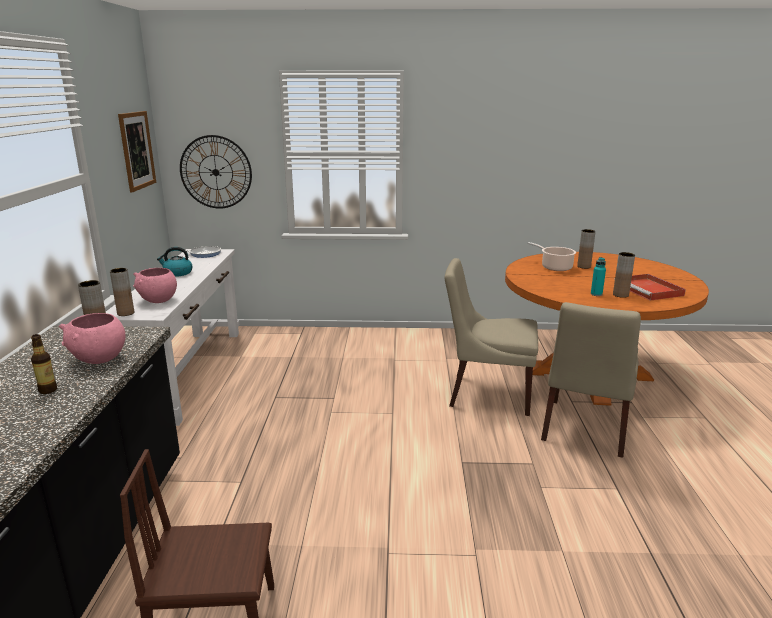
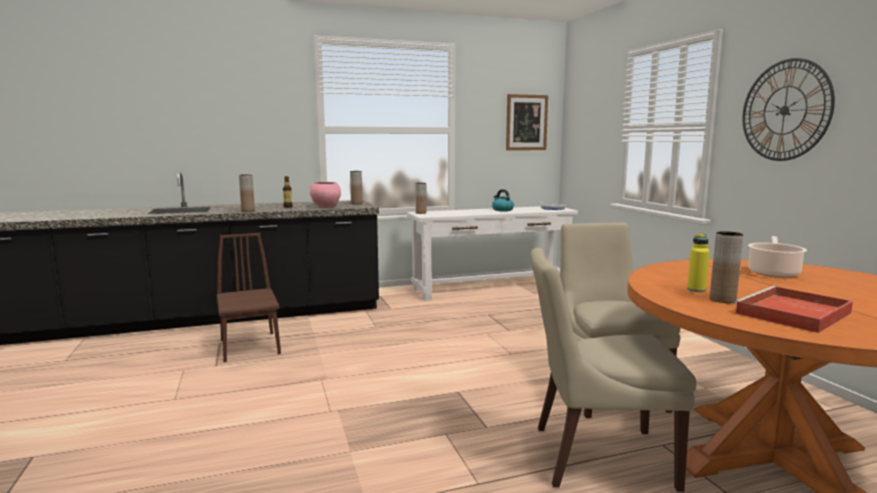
camera: 70 degrees right, 10 degrees down
pink bowl [133,268,177,303] -> none
wall clock [180,135,252,209] -> wall clock moved to [742,58,835,161]
brown vase [577,229,596,269] -> brown vase moved to [239,174,255,212]
turquoise bottle [591,257,606,296] -> yellow bottle [687,234,710,292]

